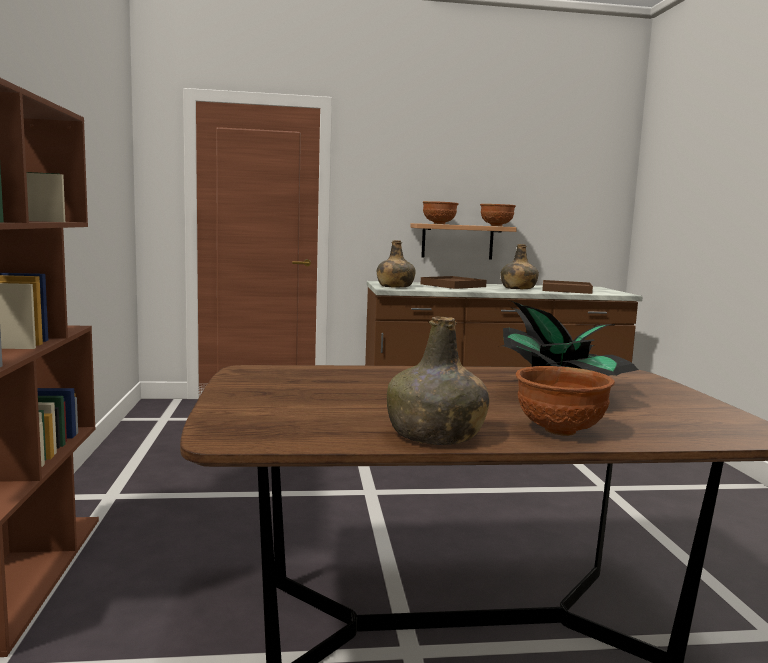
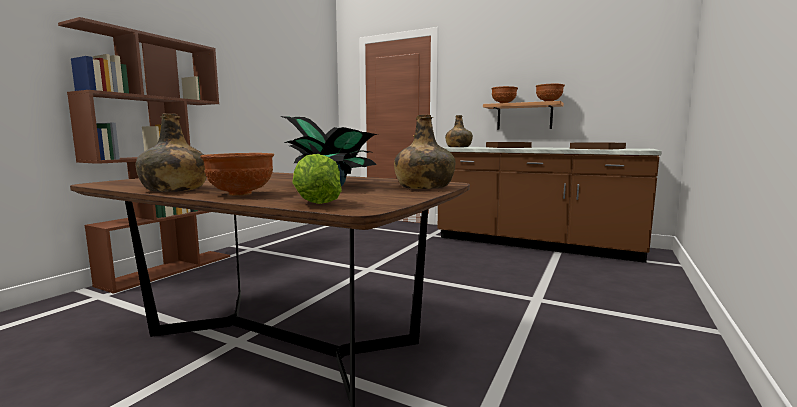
camera: 35 degrees right, 0 degrees up
green bottle [501,244,539,289] -> green bottle moved to [394,115,455,189]
none -> lettuce [292,154,342,204]

